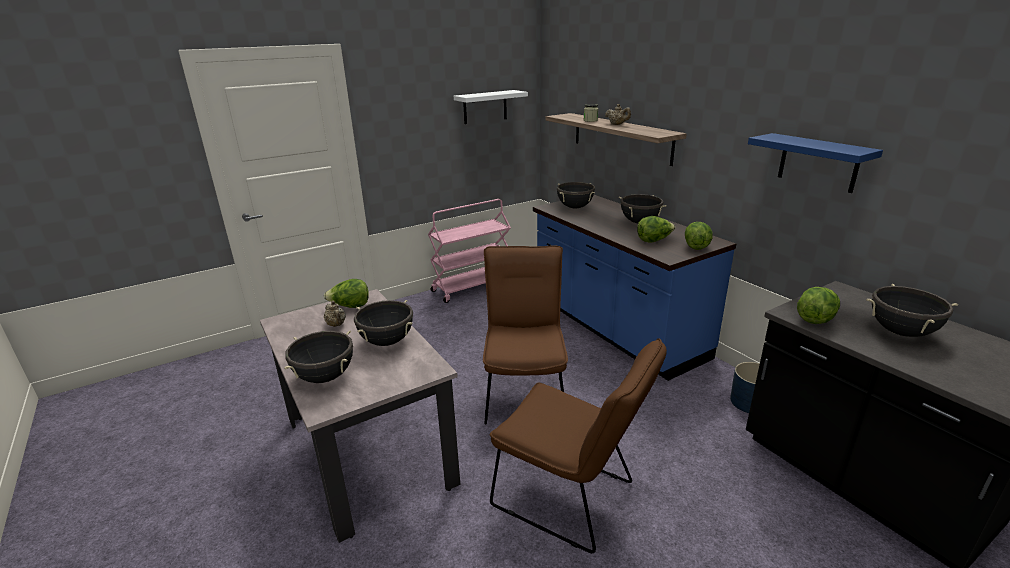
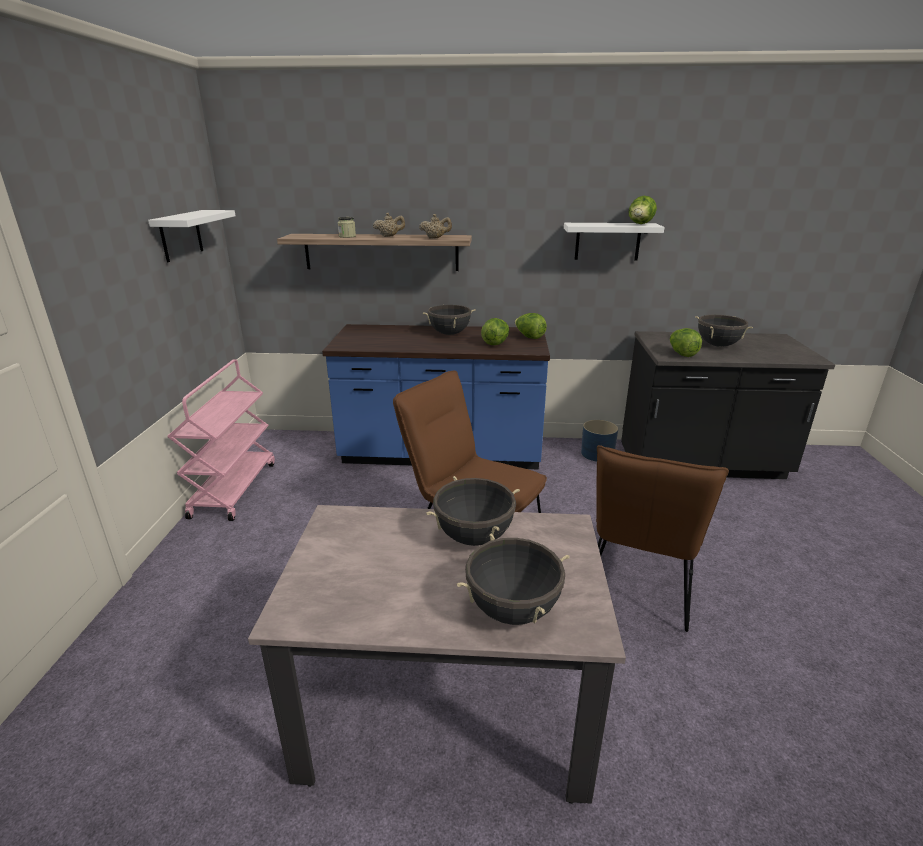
camera: 55 degrees left, 0 degrees up
lettuce [324,279,369,308] -> lettuce moved to [628,196,657,224]
beige teapot [324,301,346,327] -> beige teapot moved to [419,214,452,239]
brown chair [490,338,667,553] -> brown chair turned 135 degrees clockwise [596,445,729,632]
black cooking pot [557,182,595,209] -> none
blue shelf [748,133,883,193] -> white shelf [564,223,665,260]

